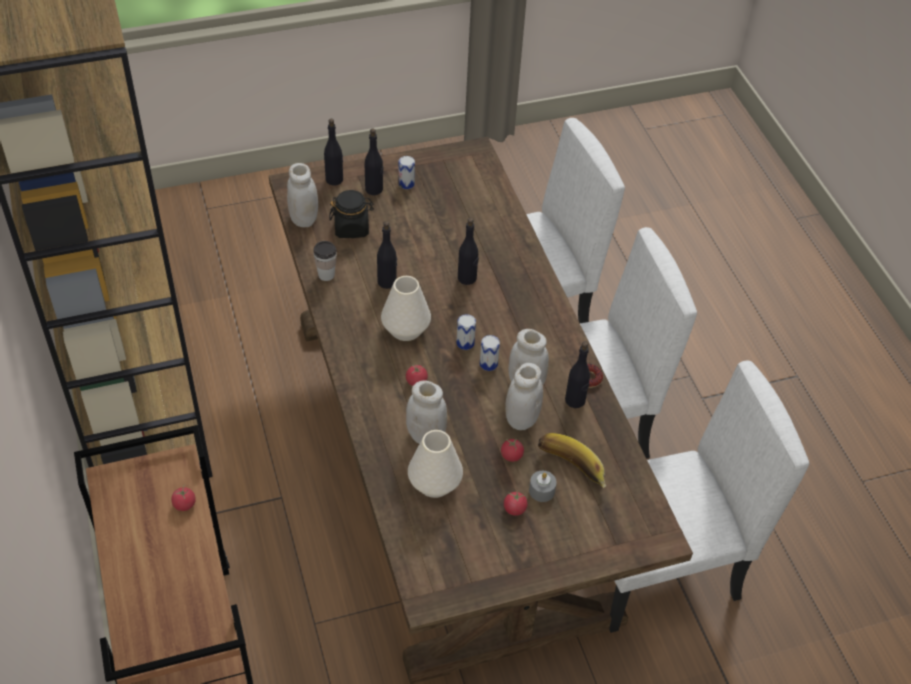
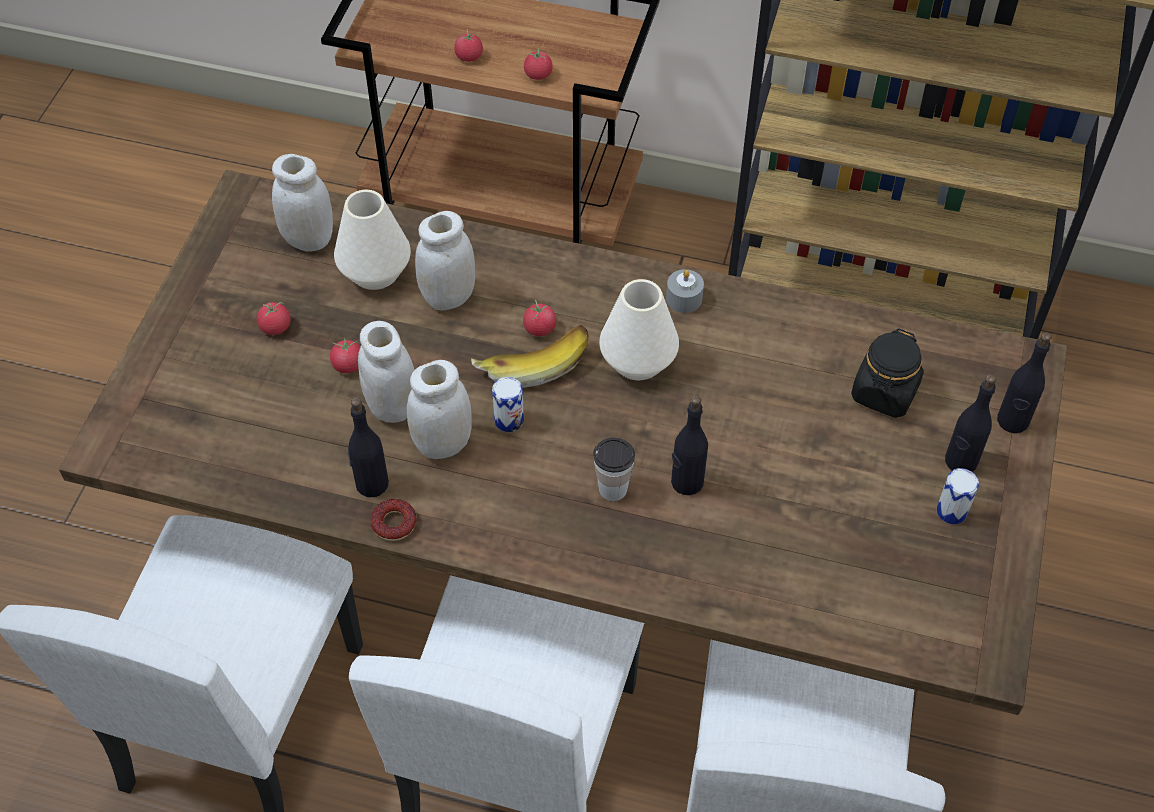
camera: 125 degrees right, 5 degrees up
white jar [287,163,318,228] -> white jar moved to [272,154,333,252]
cup [313,241,337,281] -> cup moved to [593,437,635,501]
black bottle [377,221,397,289] -> none
can [456,314,476,350] -> none
grey candle [529,471,557,502] -> grey candle moved to [666,269,704,313]
banana [538,433,606,488] -> banana moved to [471,325,589,388]
none -> tomato [454,29,483,62]

